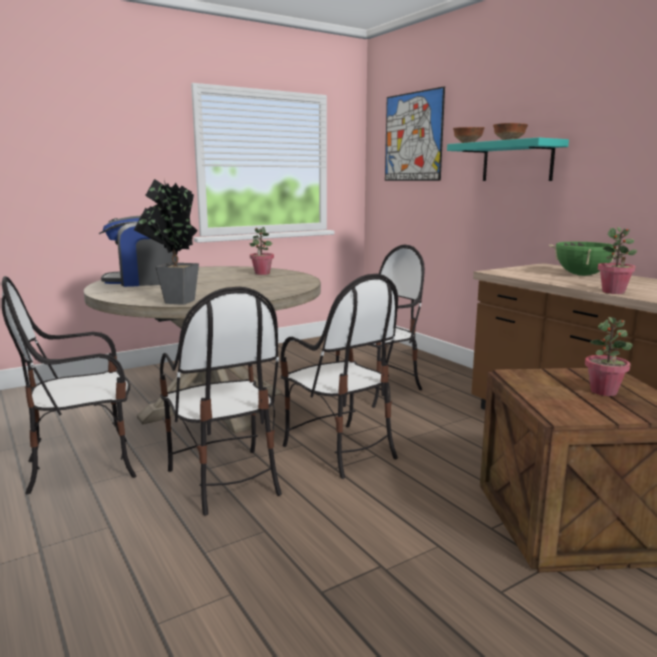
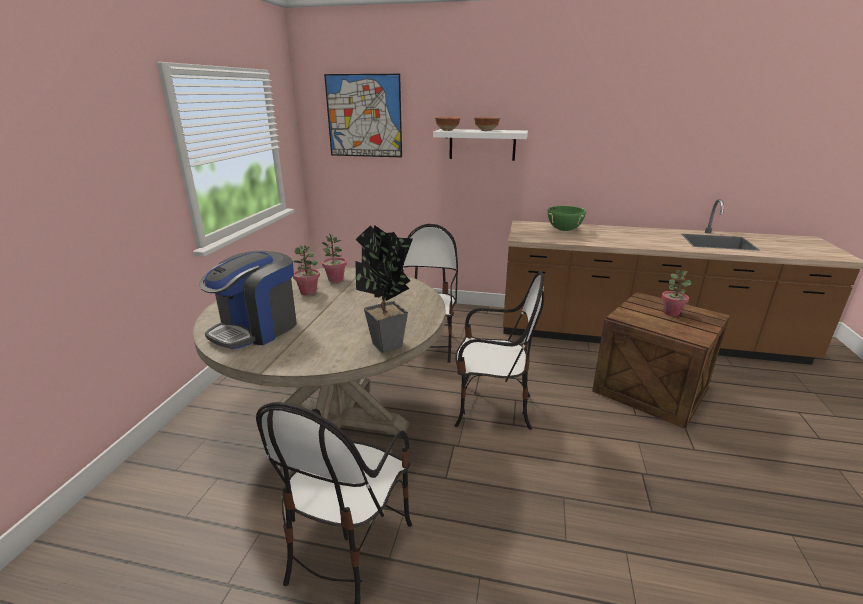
camera: 45 degrees left, 10 degrees up
chair [160,287,282,516] -> none
turquoise shelf [447,138,569,181] -> white shelf [433,129,528,161]
potted plant [598,227,637,294] -> potted plant moved to [293,245,320,295]

